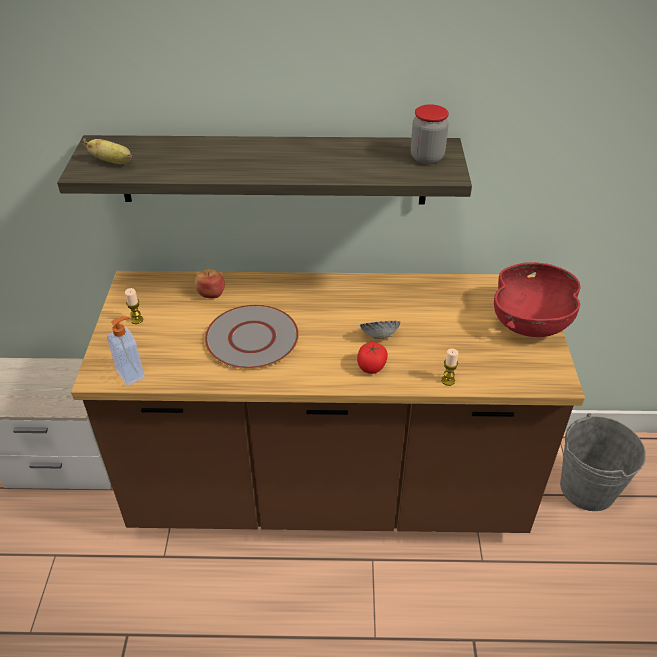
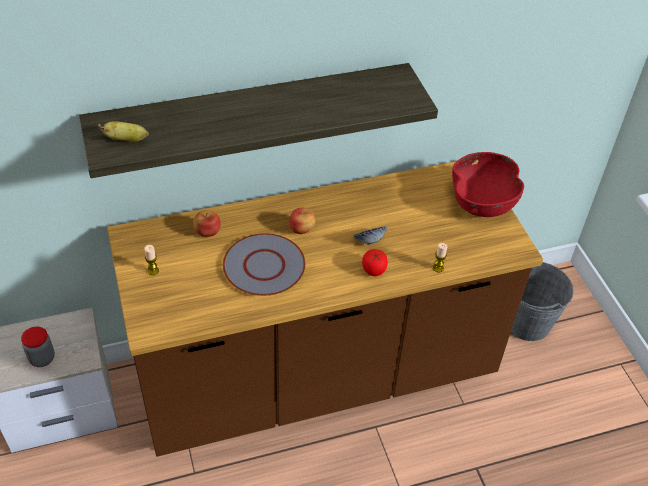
camera: 20 degrees left, 5 degrees up
soap dispenser [107,317,145,386] -> none
jar [411,104,449,164] -> jar moved to [21,326,55,367]
none -> apple [289,208,316,234]

